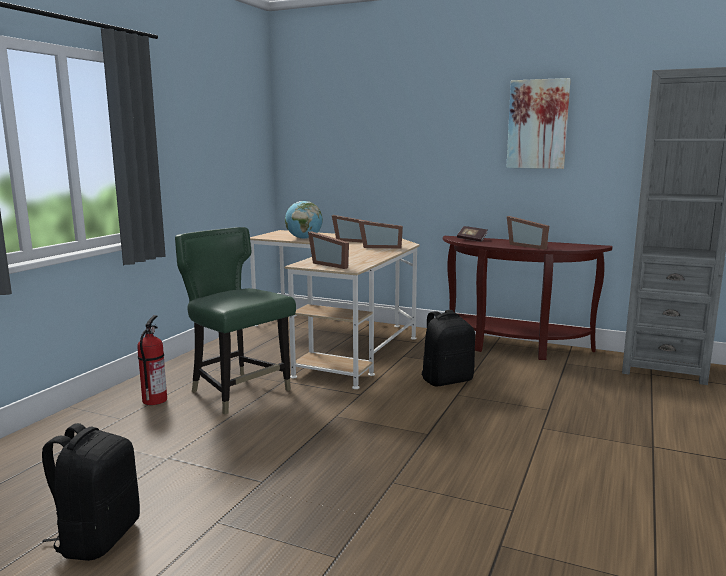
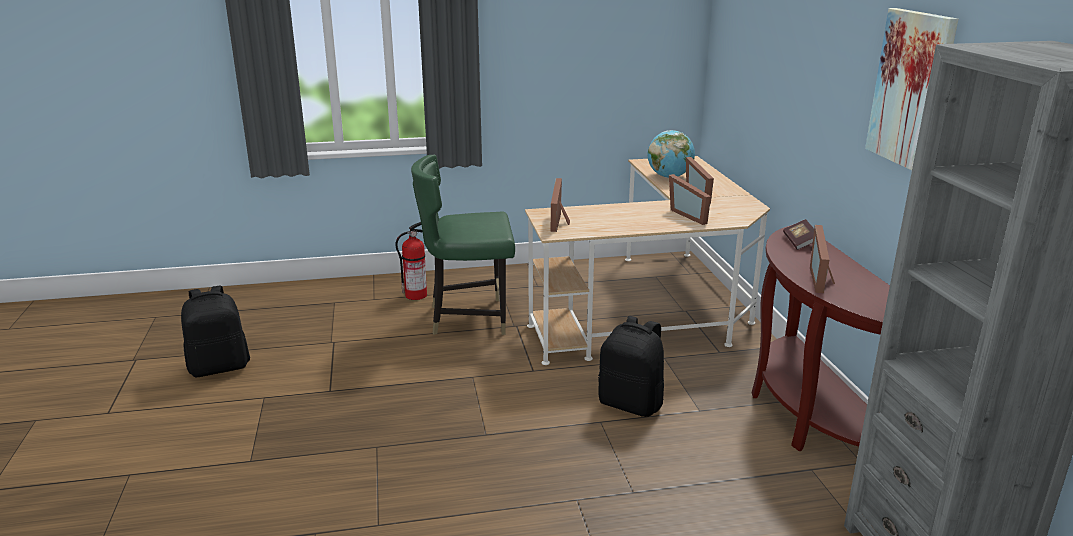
camera: 55 degrees right, 10 degrees up
green chair [175,227,296,414] -> green chair turned 105 degrees counterclockwise [411,155,515,335]

